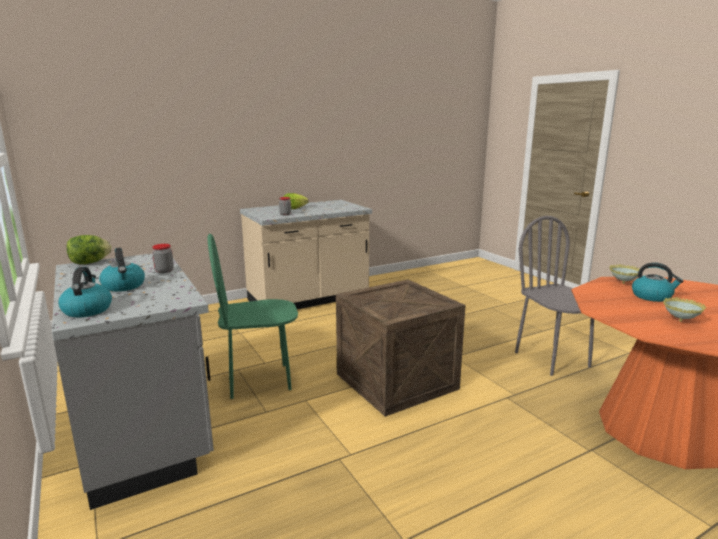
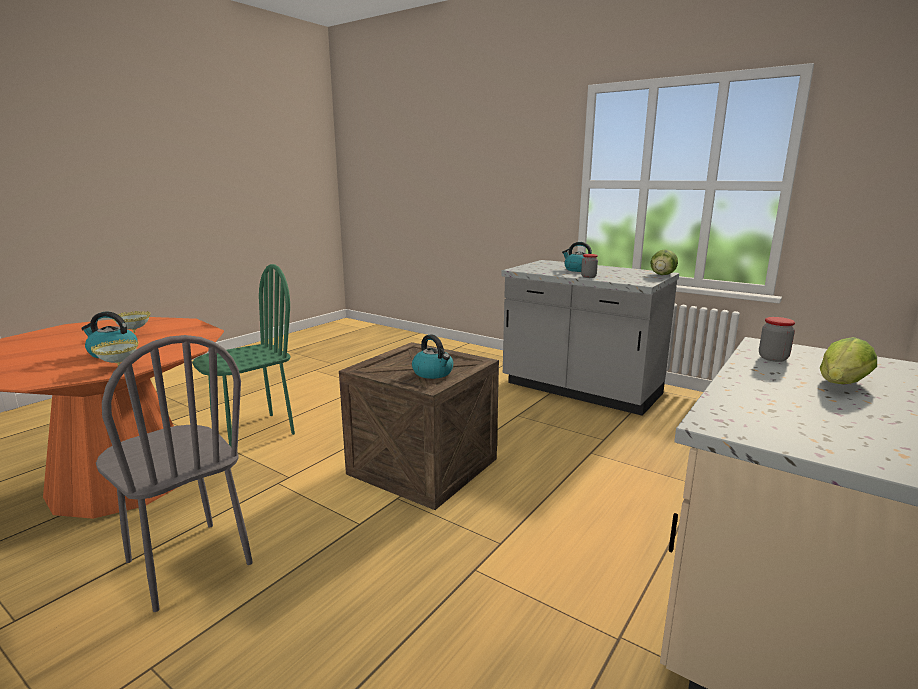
camera: 155 degrees right, 0 degrees up
kettle [58,267,112,317] -> kettle moved to [412,334,453,379]
green chair [208,234,298,399] -> green chair moved to [192,264,295,446]

